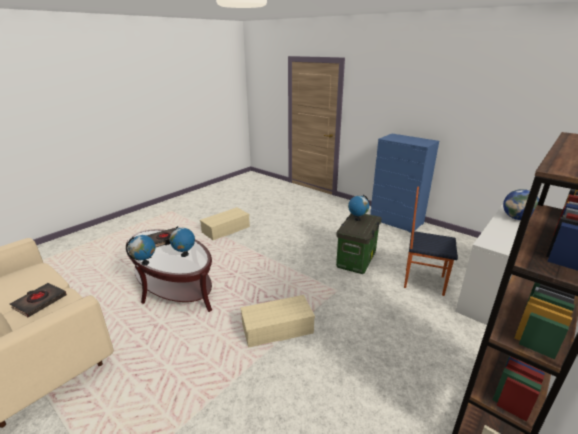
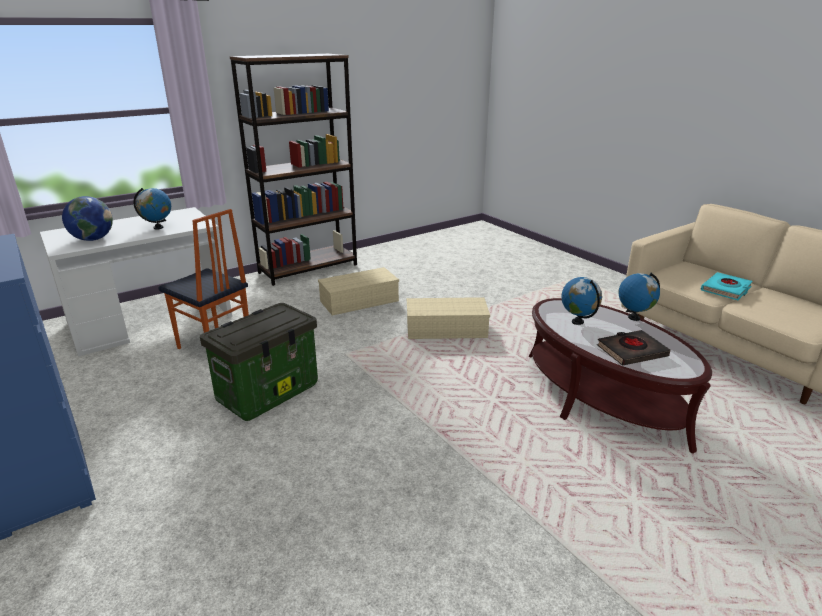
camera: 165 degrees left, 0 degrees up
black book [10,283,67,317] -> turquoise book [701,272,753,300]
beige storage box [200,207,250,240] -> beige storage box moved to [318,267,399,315]
globe [348,195,369,221] -> globe moved to [133,188,171,230]

